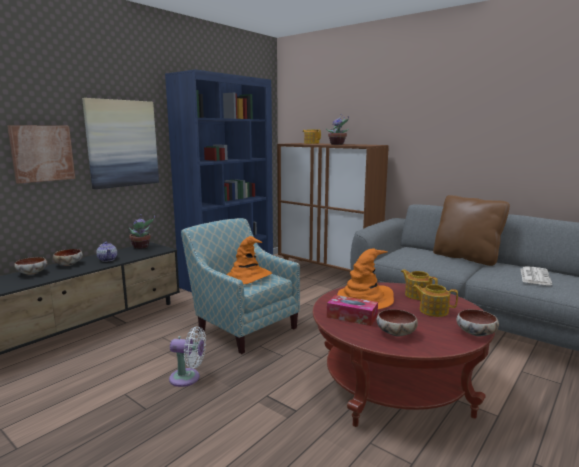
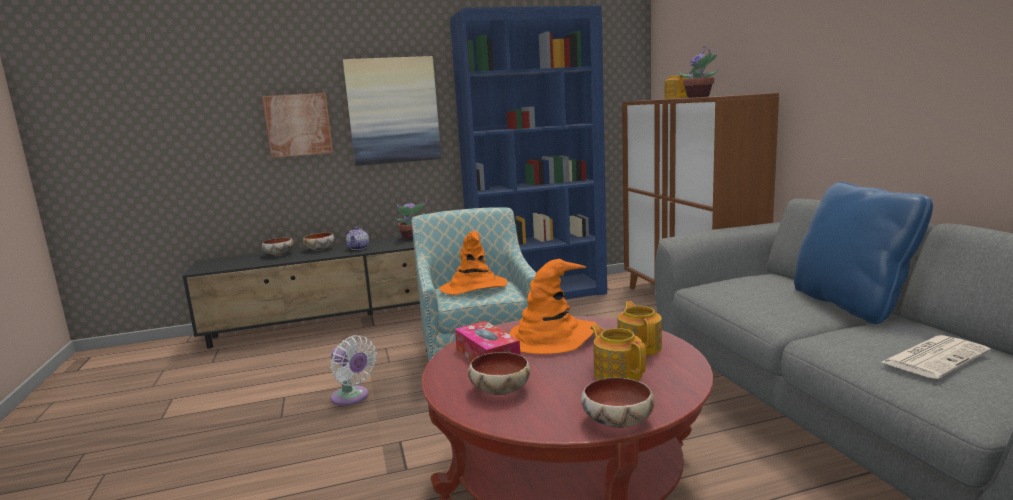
camera: 35 degrees right, 0 degrees up
brown pillow [433,195,510,266] -> blue pillow [794,182,933,324]

